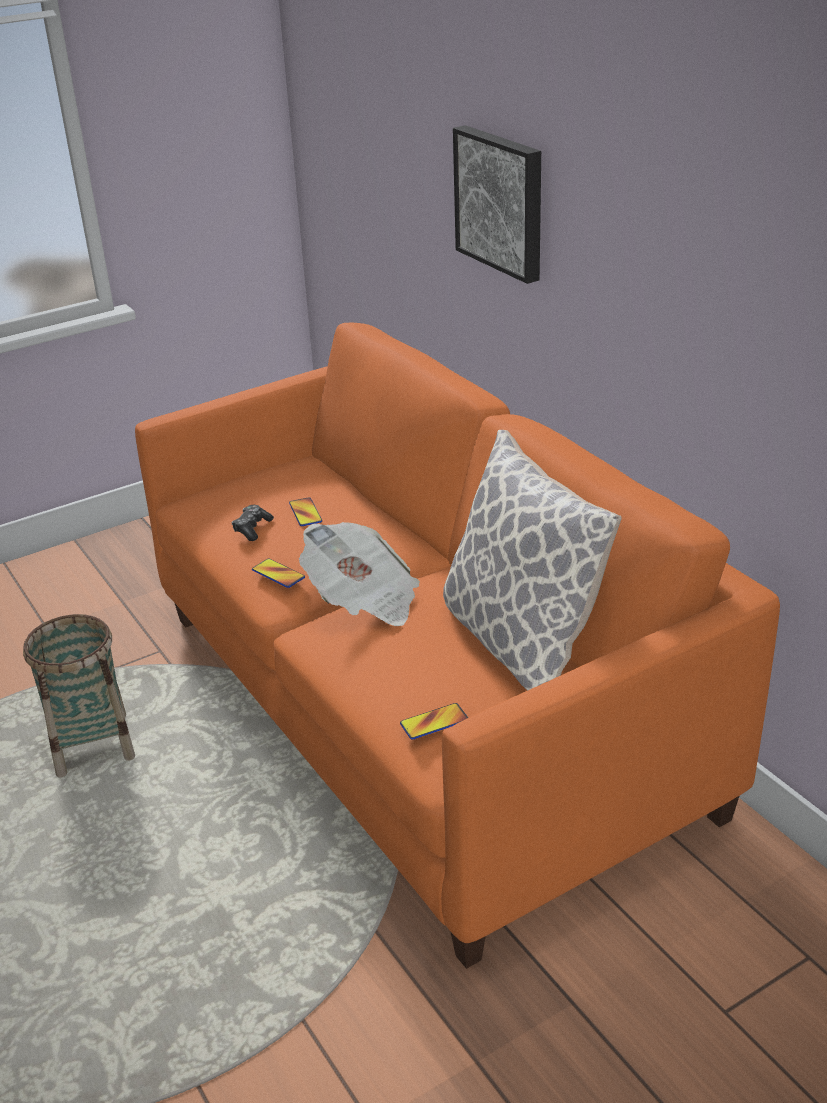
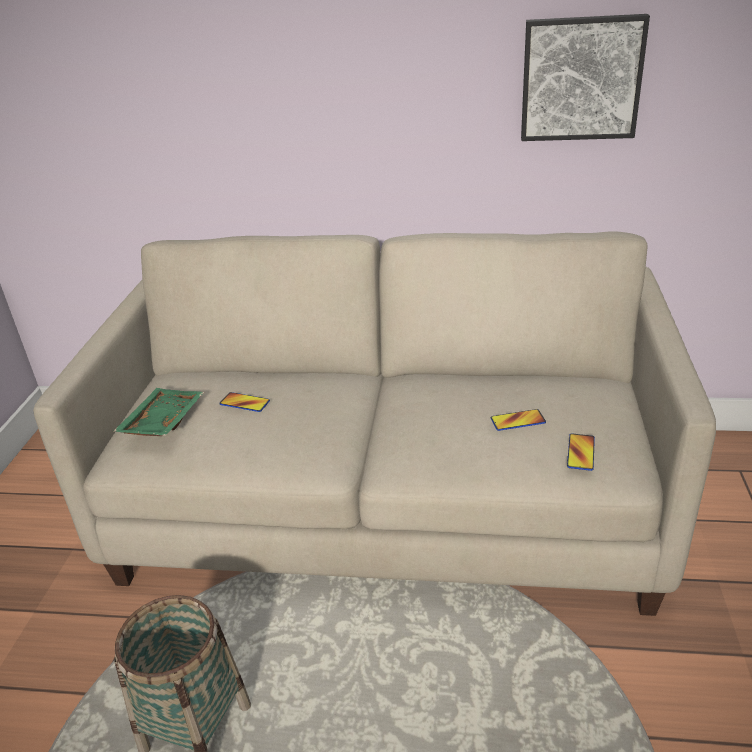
camera: 50 degrees left, 0 degrees up
orange sofa [135,323,780,969] -> beige sofa [33,231,716,616]
game controller [232,505,274,541] -> none
phone [252,559,305,588] -> phone moved to [491,409,546,431]
newspaper [299,522,420,626] -> none
pillow [443,430,622,691] -> none
picture [453,125,541,284] -> picture moved to [521,14,650,141]
none -> green tray [113,388,204,436]

